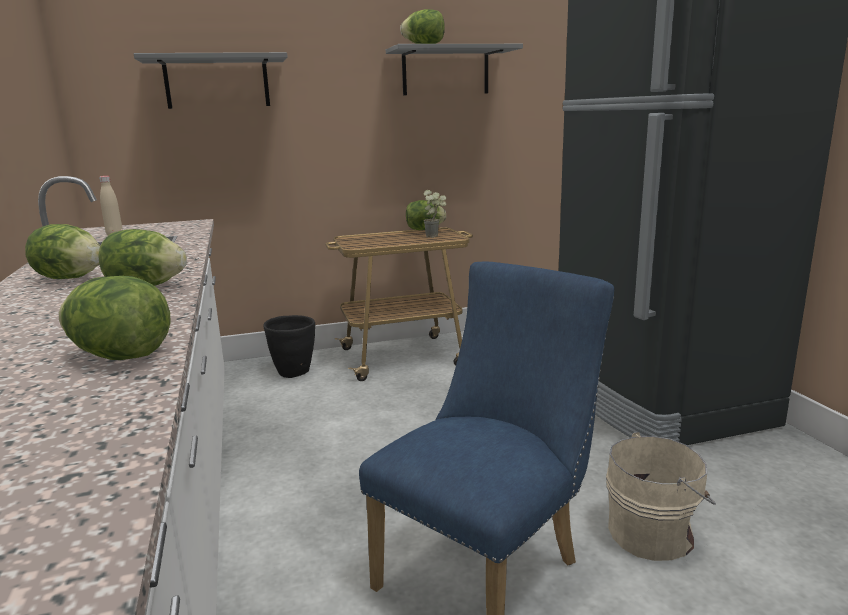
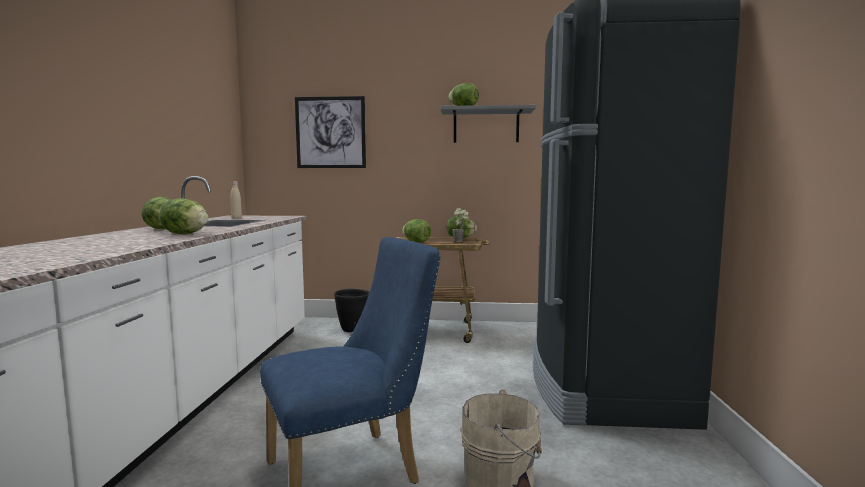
camera: 20 degrees right, 10 degrees down
lettuce [59,276,170,360] -> lettuce moved to [402,219,431,242]
grey shelf [134,52,288,109] -> picture [295,96,366,168]

